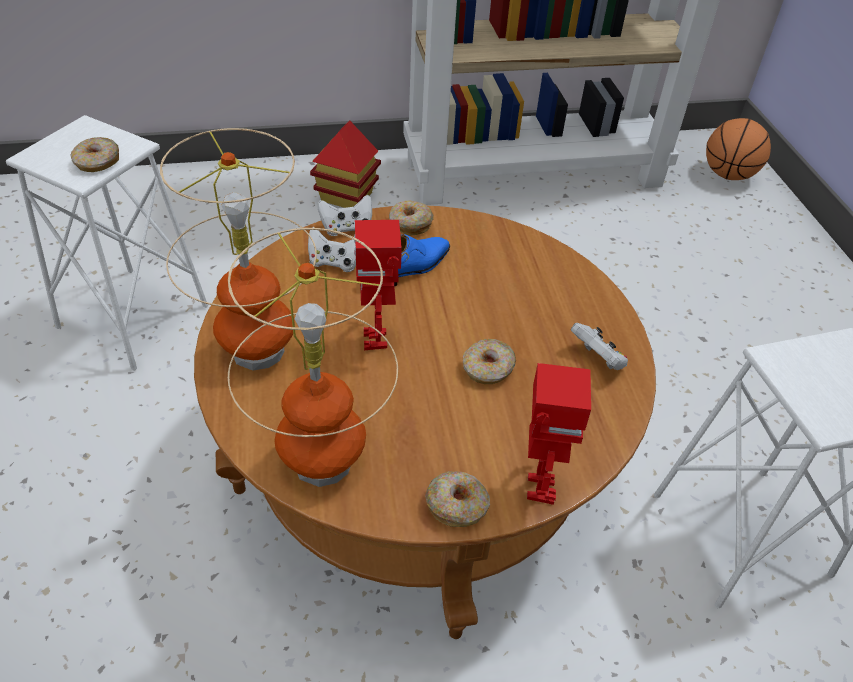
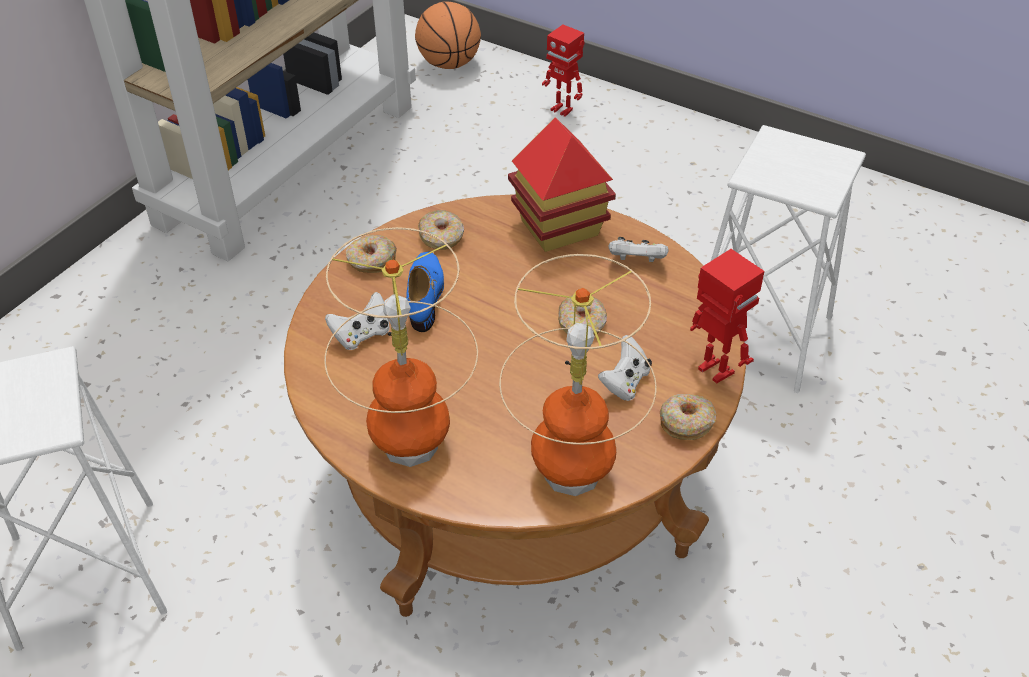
camera: 45 degrees left, 0 degrees up
donut [70,137,119,172] -> donut moved to [418,210,464,250]
toy house [310,120,381,208] -> toy house moved to [508,117,616,252]
white game controller [318,195,372,236] -> white game controller moved to [598,335,652,401]
toy robot [354,220,402,350] -> toy robot moved to [542,25,585,117]

